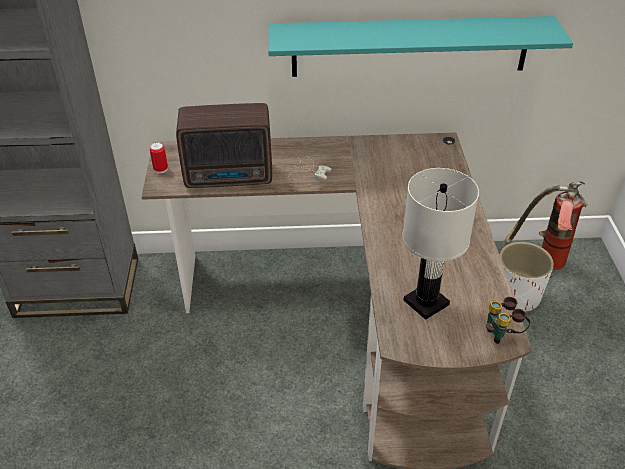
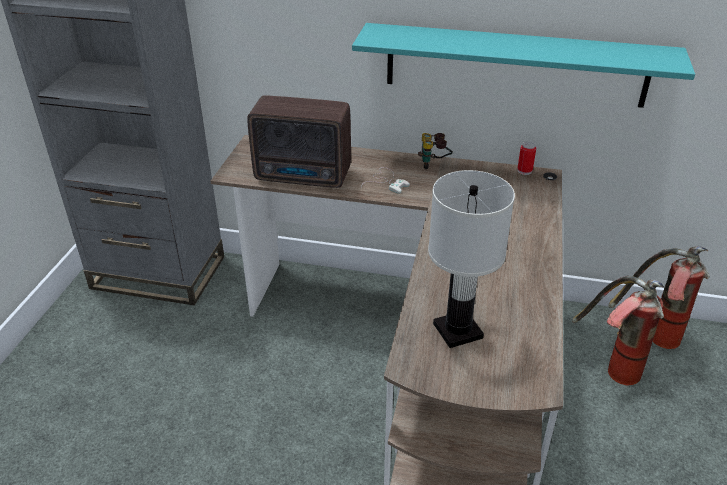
camera: 15 degrees right, 5 degrees down
can [150,142,168,173] -> can moved to [517,142,536,175]
binoculars [486,297,530,344] -> binoculars moved to [418,133,453,169]
white planter [499,242,554,313] -> fire extinguisher [572,276,664,385]

